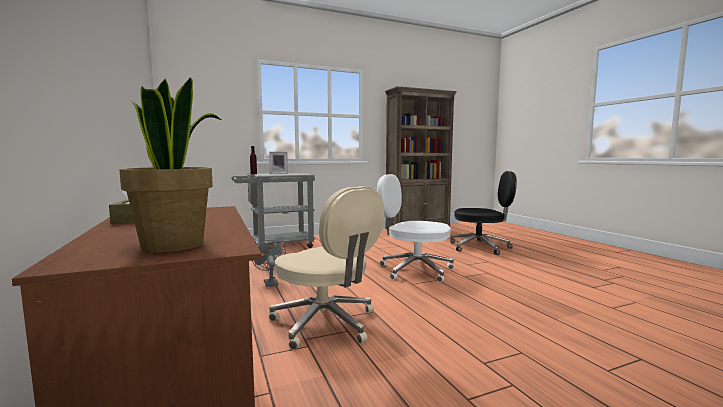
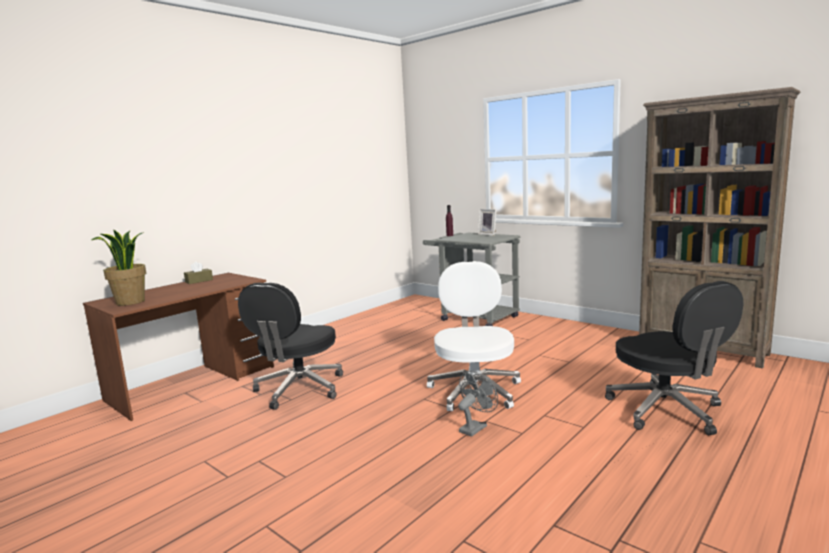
camera: 65 degrees right, 5 degrees up
grey fan [252,240,286,287] -> grey fan moved to [458,371,498,437]
beige office chair [269,186,384,350] -> black office chair [238,282,343,410]

